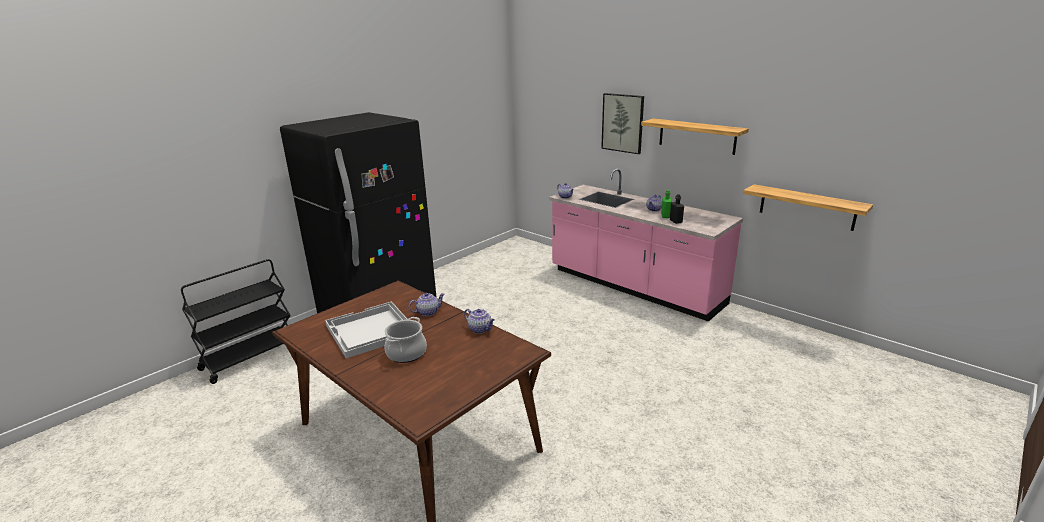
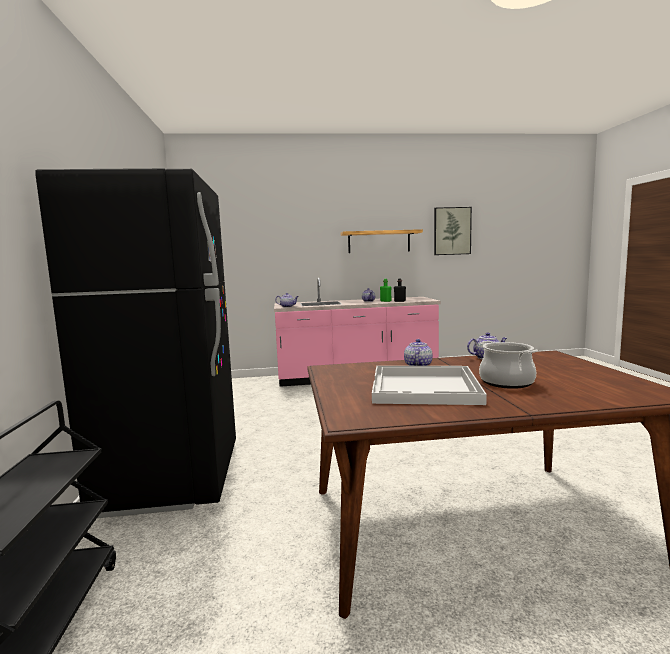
camera: 50 degrees left, 15 degrees down
picture [601,93,644,154] -> picture moved to [434,207,472,255]
shelf [743,184,873,231] -> none

